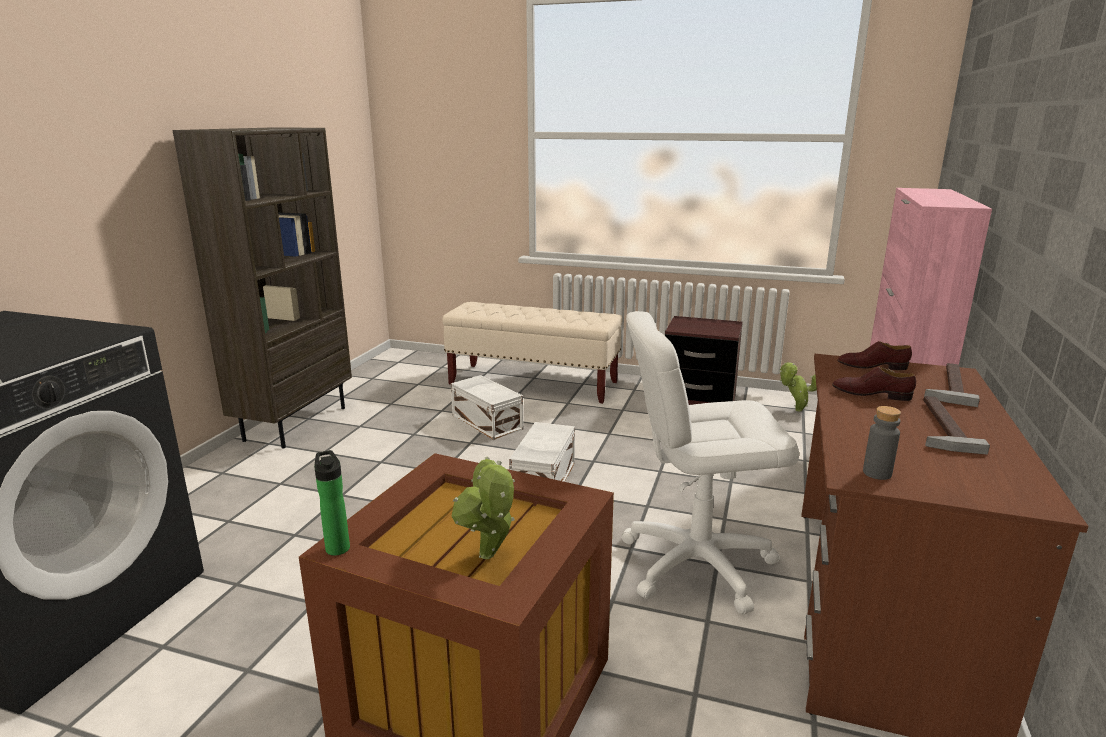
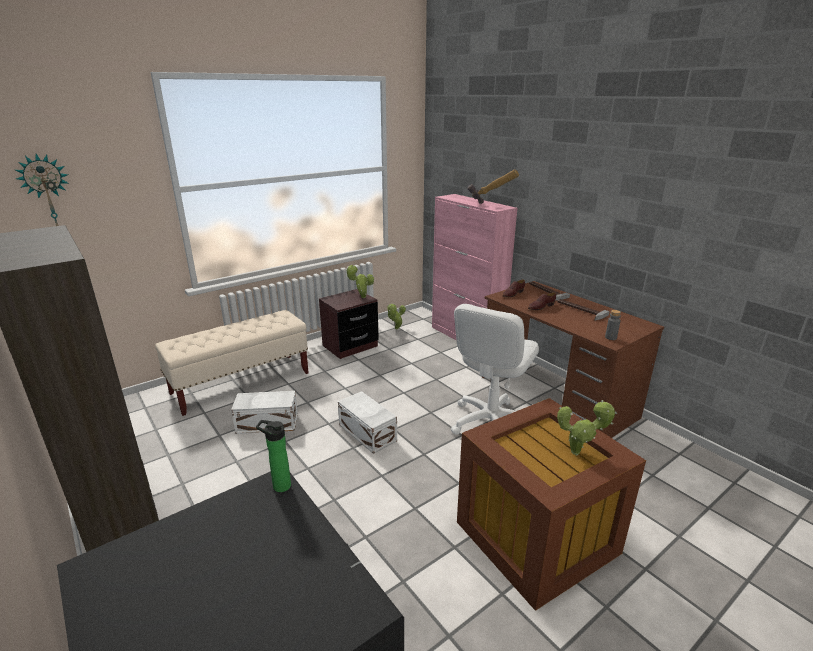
camera: 55 degrees left, 5 degrees up
bottle [314,450,350,556] -> bottle moved to [256,420,291,492]
none -> wall clock [15,154,69,226]
none -> potted plant [346,265,374,298]
none -> hammer [467,169,519,204]

